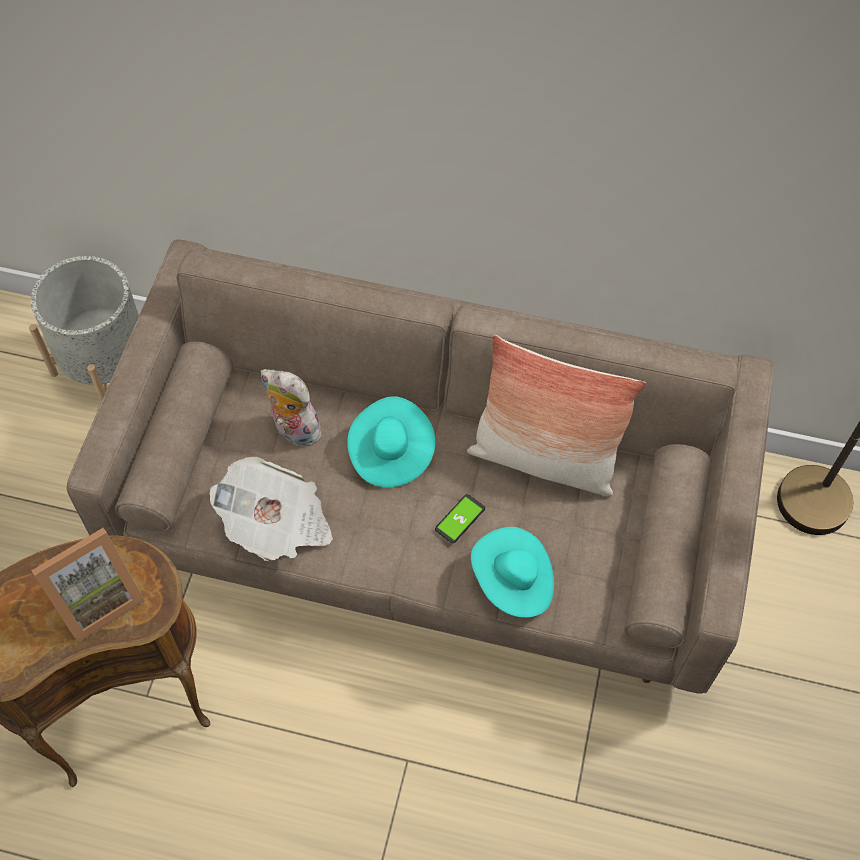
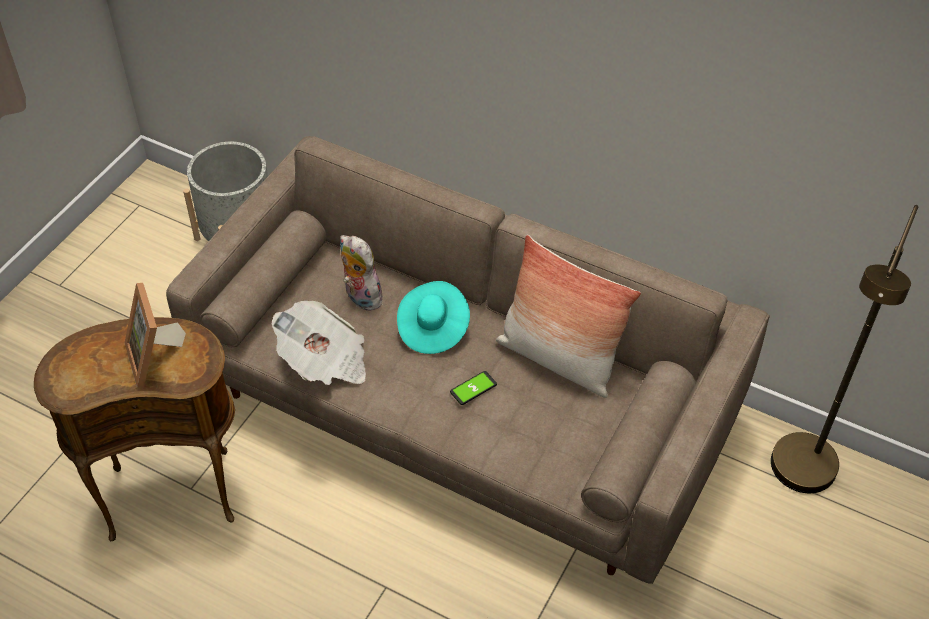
camera: 15 degrees right, 10 degrees down
picture frame [32,528,145,643] -> picture frame turned 90 degrees clockwise [125,283,186,388]
turquoise hat [471,527,554,618] -> none

